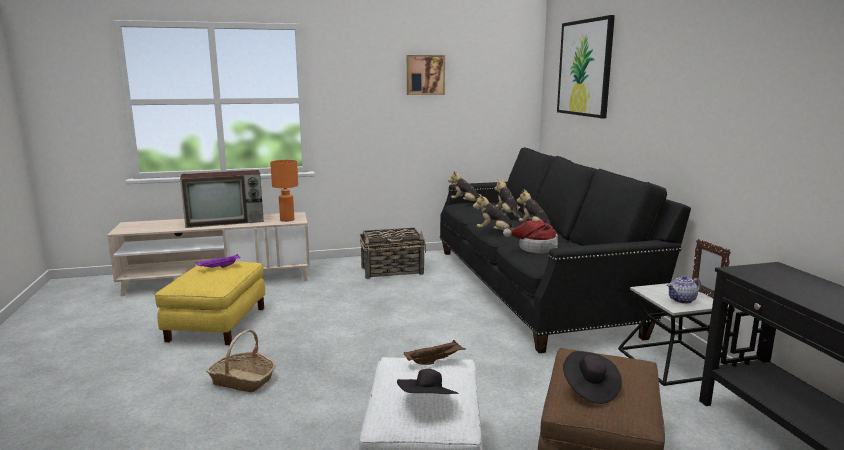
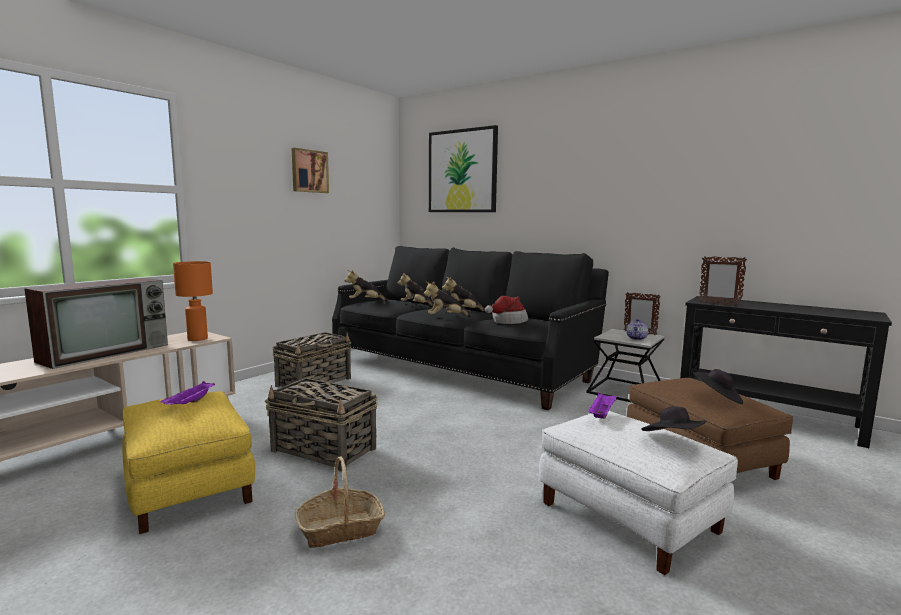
camera: 40 degrees left, 5 degrees down
brown tray [404,340,466,365] -> purple tray [588,392,618,419]
none -> basket [265,378,377,472]
none -> picture frame [699,256,747,306]

